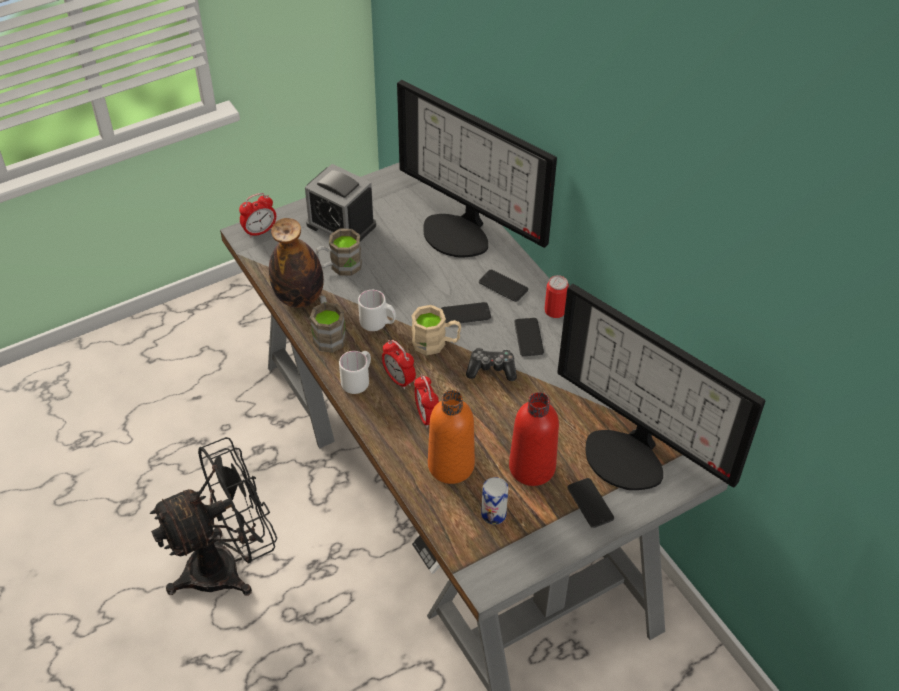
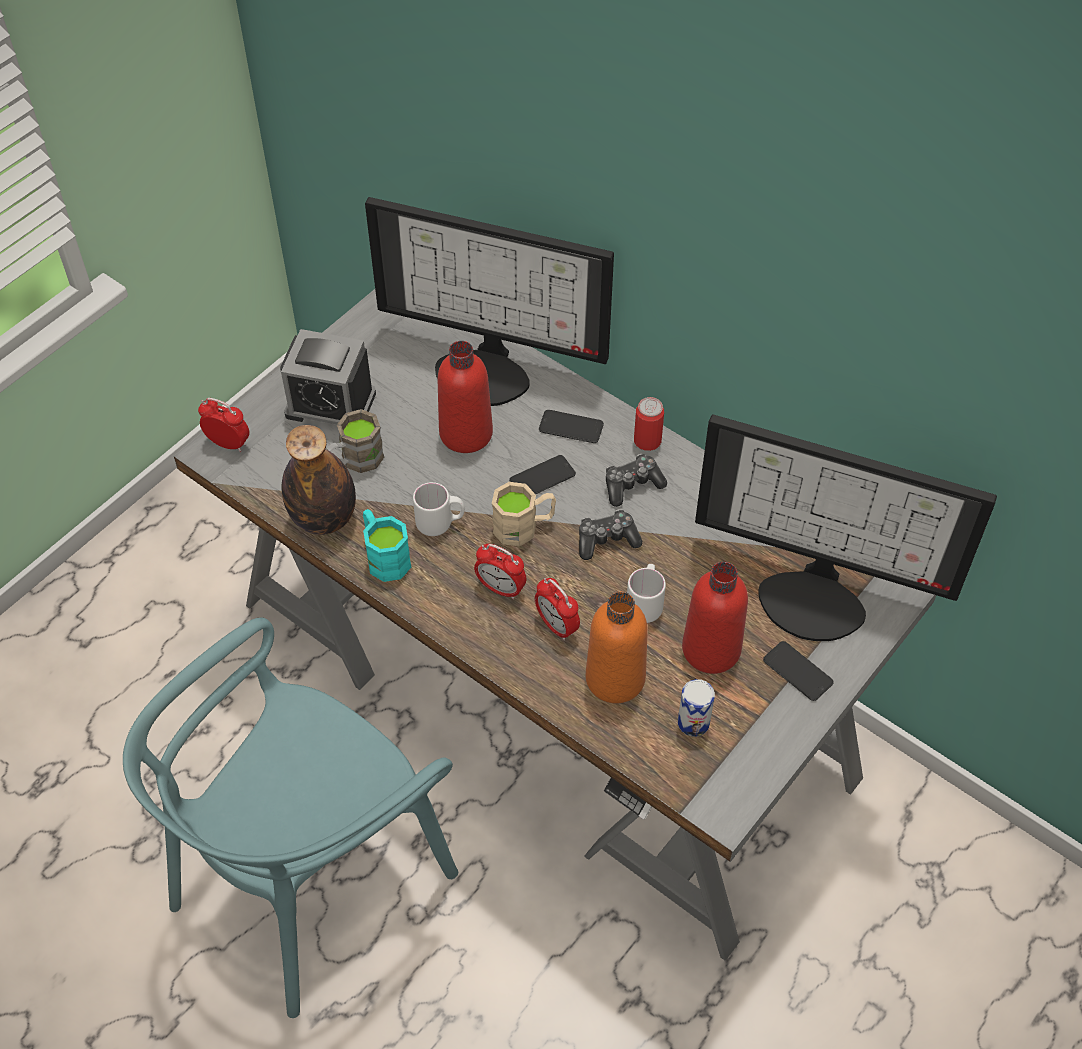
camera: 20 degrees left, 5 degrees up
black fan [150,437,277,595] -> turquoise chair [123,618,458,1018]
alarm clock [239,193,276,238] -> alarm clock turned 105 degrees counterclockwise [198,398,250,452]
brown mug [310,295,346,353] -> turquoise mug [363,509,411,582]
white mug [339,351,371,394] -> white mug moved to [627,564,666,623]
phone [514,318,544,356] -> game controller [606,454,667,507]
none -> red bottle [437,341,493,453]

